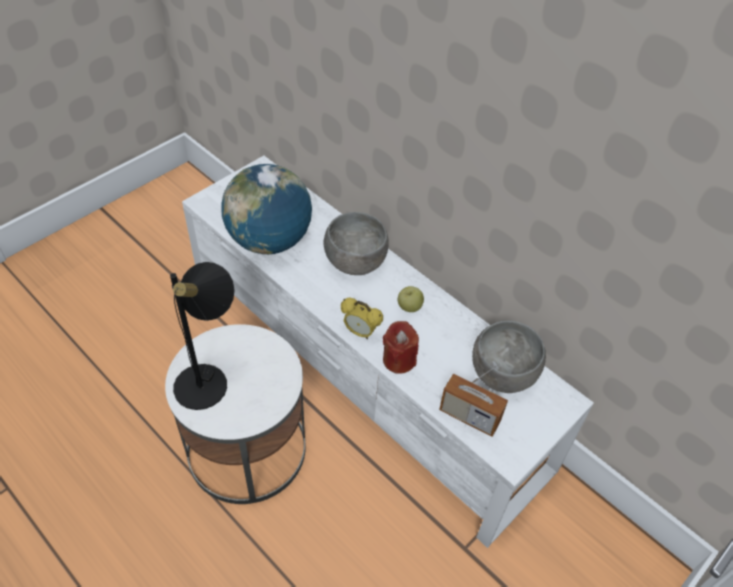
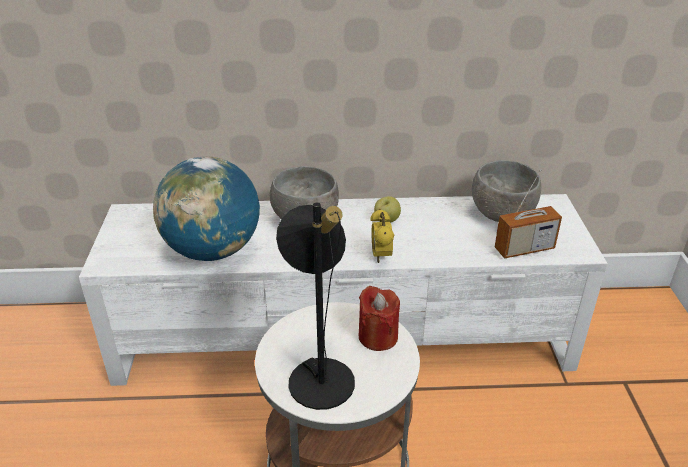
camera: 45 degrees left, 15 degrees down
alarm clock [341,298,383,339] -> alarm clock turned 105 degrees clockwise [371,209,394,263]
red candle [383,321,419,374] -> red candle moved to [359,286,400,351]

